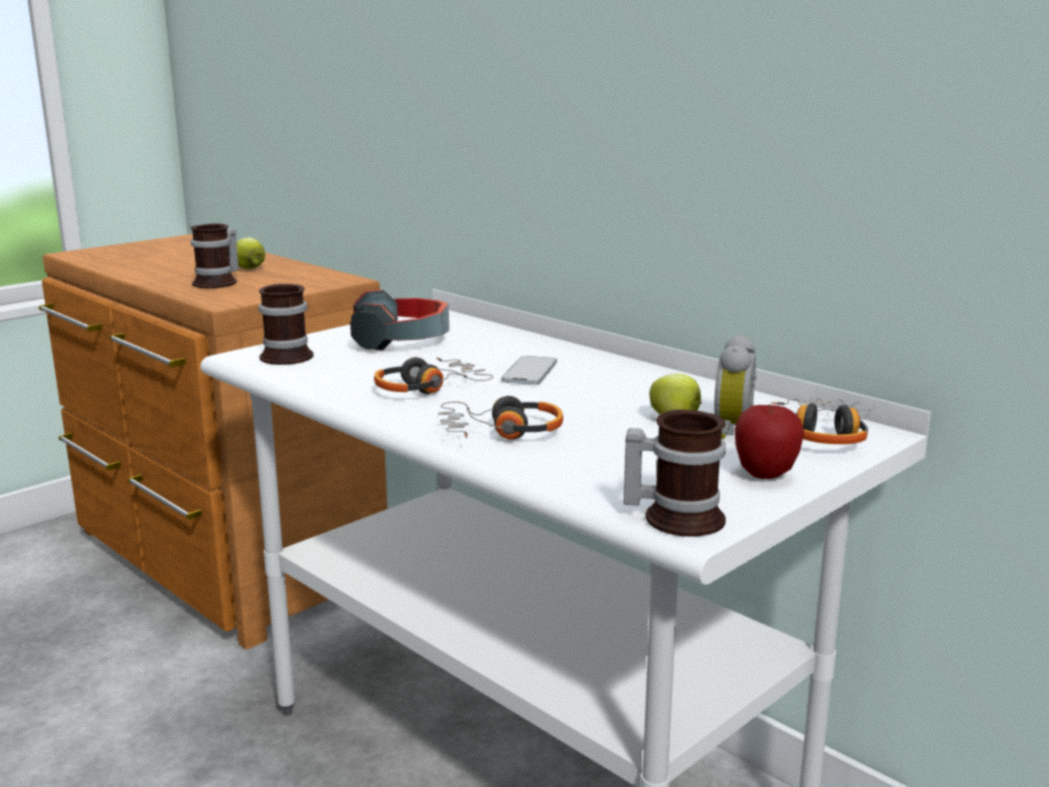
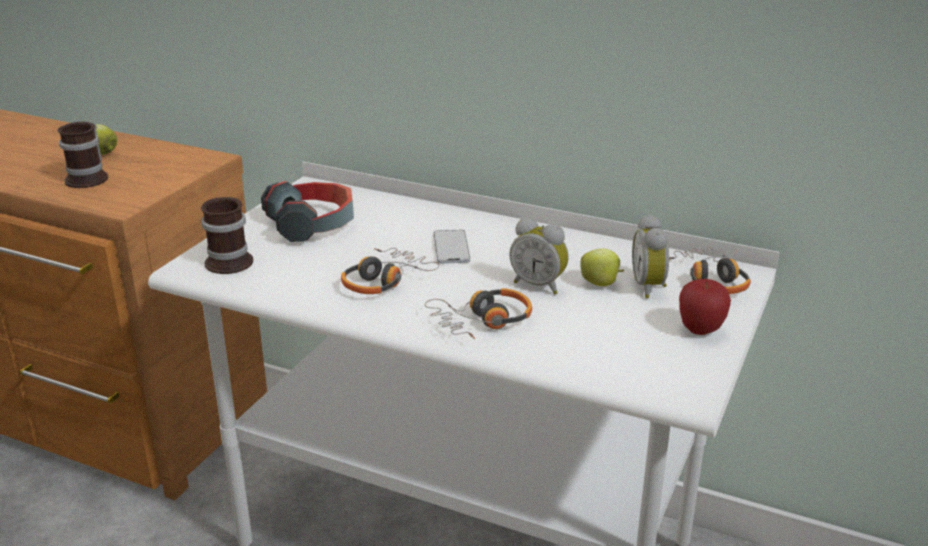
camera: 20 degrees left, 10 degrees up
mug [624,409,726,537] -> none
none -> alarm clock [509,218,569,294]

